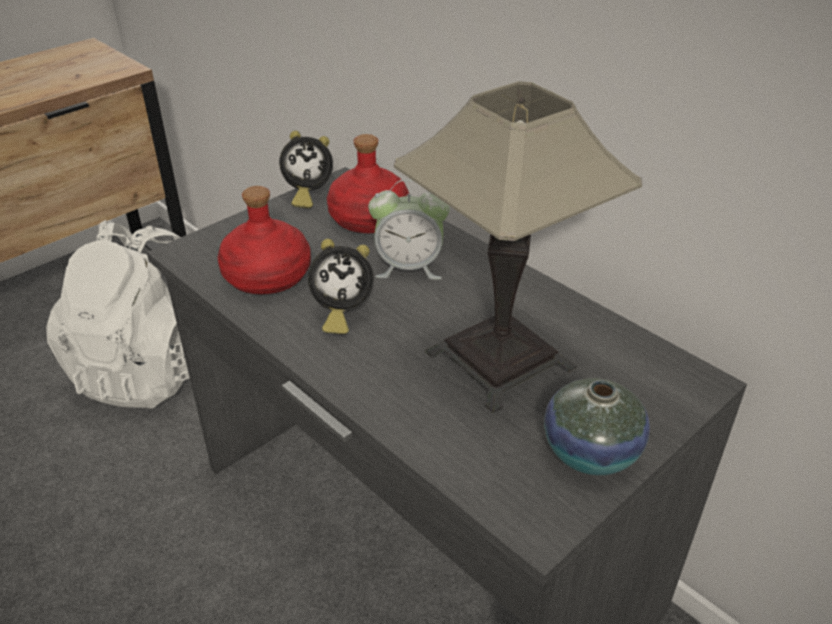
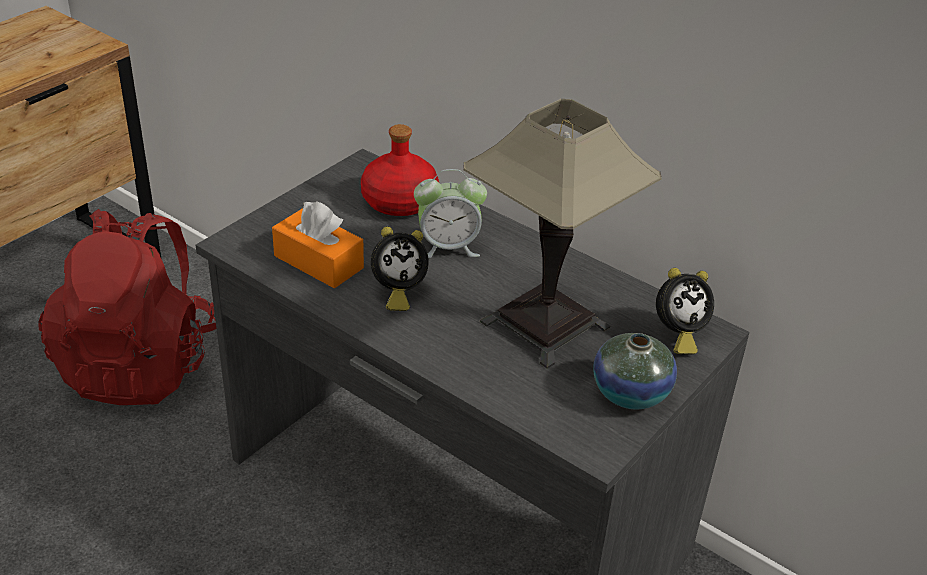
camera: 10 degrees left, 0 degrees up
white backpack [46,220,190,408] -> red backpack [38,209,216,405]
red bottle [217,186,311,295] -> orange tissue box [272,201,364,288]
alarm clock [279,131,333,208] -> alarm clock moved to [656,268,714,354]

